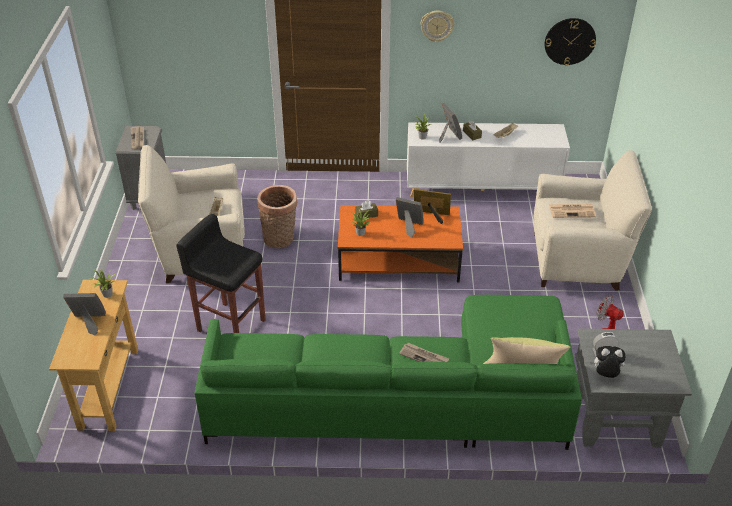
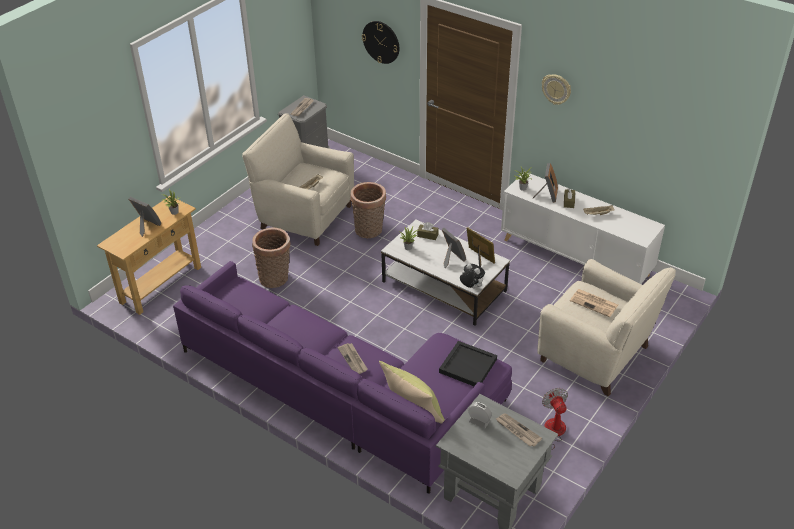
camera: 35 degrees right, 0 degrees up
black stool [176,214,266,333] -> basket [252,228,291,288]
green sofa [195,295,582,450] -> purple sofa [173,261,512,494]
orange coffee table [338,205,463,282] -> white coffee table [381,220,510,326]
wall clock [545,18,596,66] -> wall clock moved to [362,21,399,64]
plush toy [590,346,626,378] -> plush toy moved to [460,264,485,288]
none -> black tray [439,341,497,386]
none -> newspaper [496,413,542,447]

